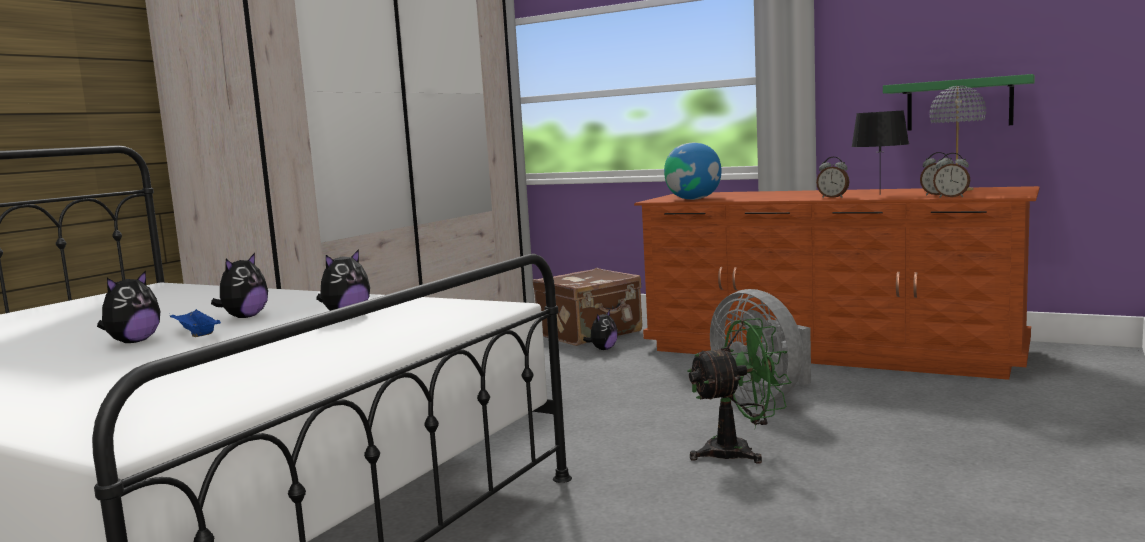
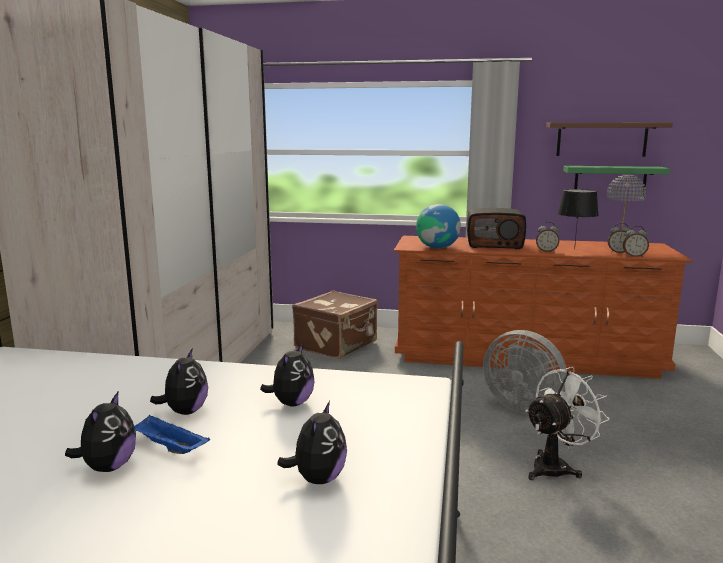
camera: 20 degrees left, 5 degrees up
plush toy [583,310,618,350] -> plush toy moved to [277,401,347,484]
green fan [687,318,791,464] -> white fan [525,367,610,480]
none -> radio [467,208,526,249]
none -> brown shelf [546,122,673,157]

